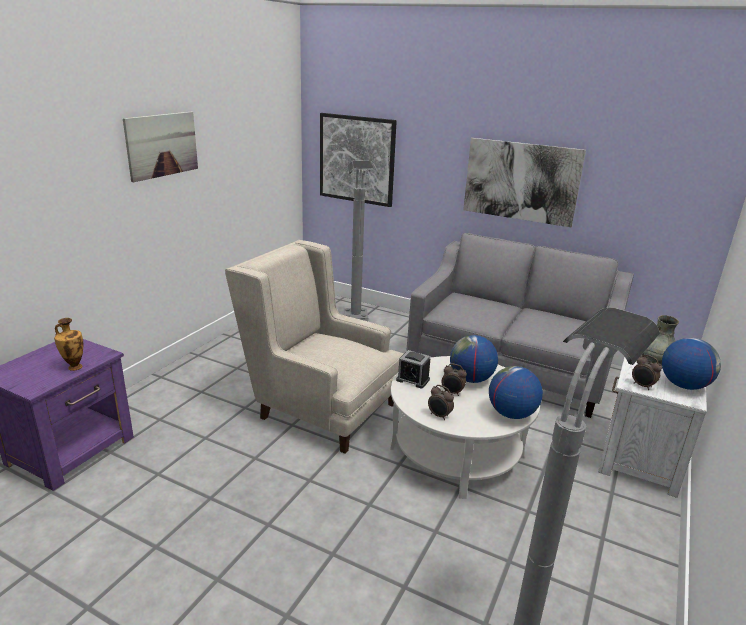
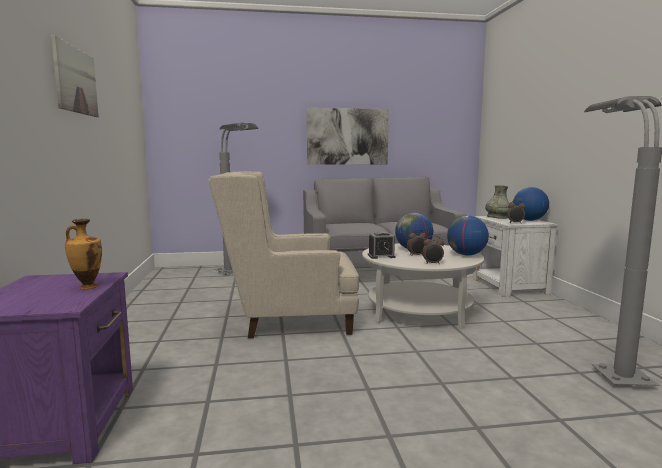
camera: 35 degrees left, 15 degrees down
picture [320,113,397,207] -> none

